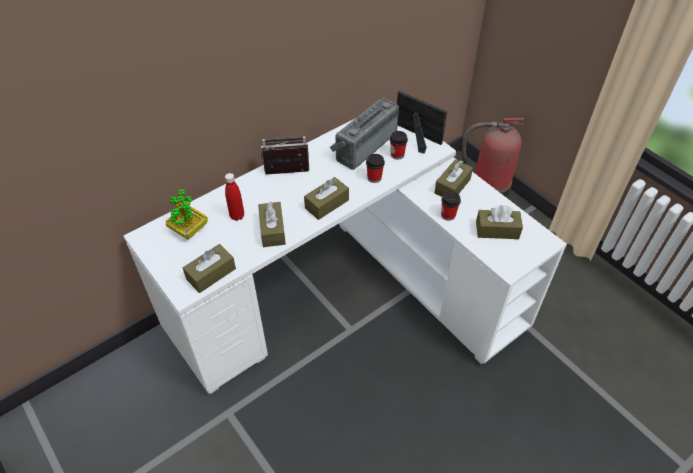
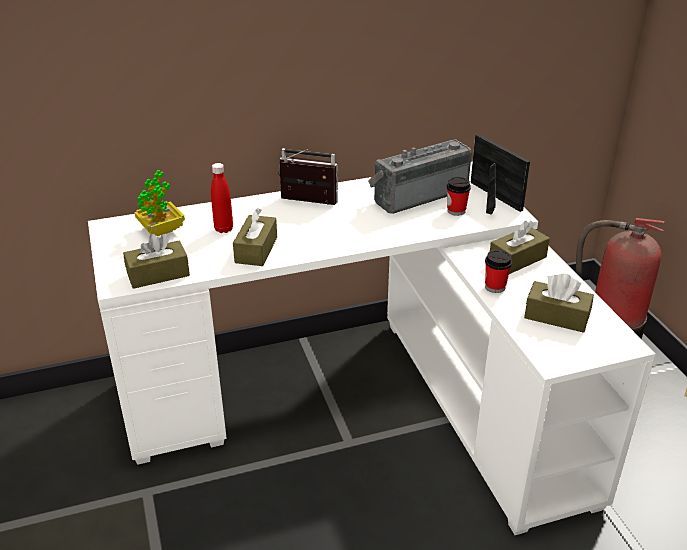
camera: 20 degrees right, 15 degrees down
brown tissue box [304,177,349,220] -> none
cup [366,154,385,183] -> none

